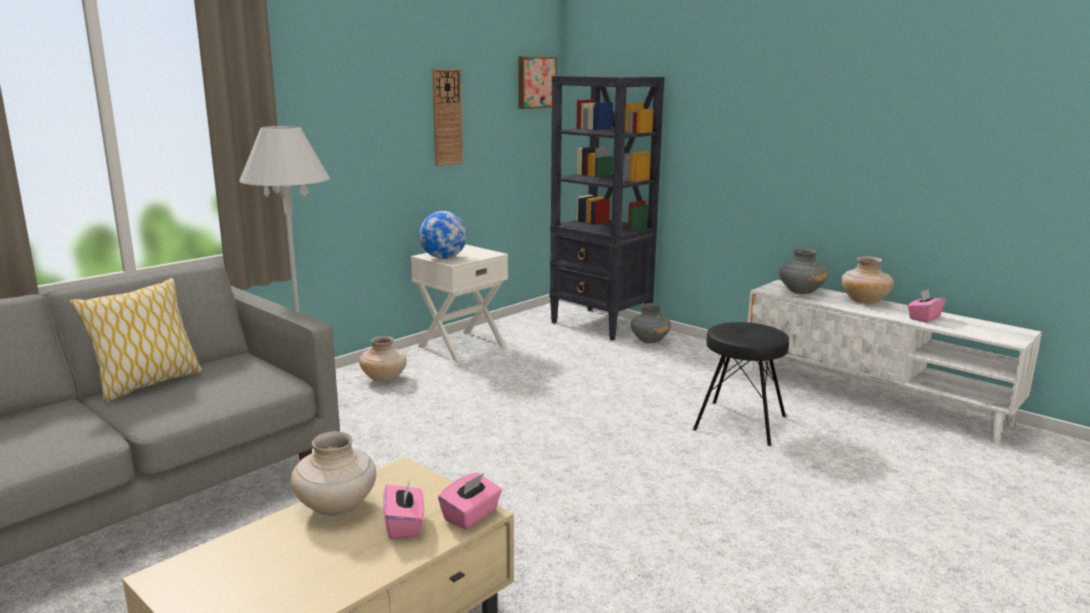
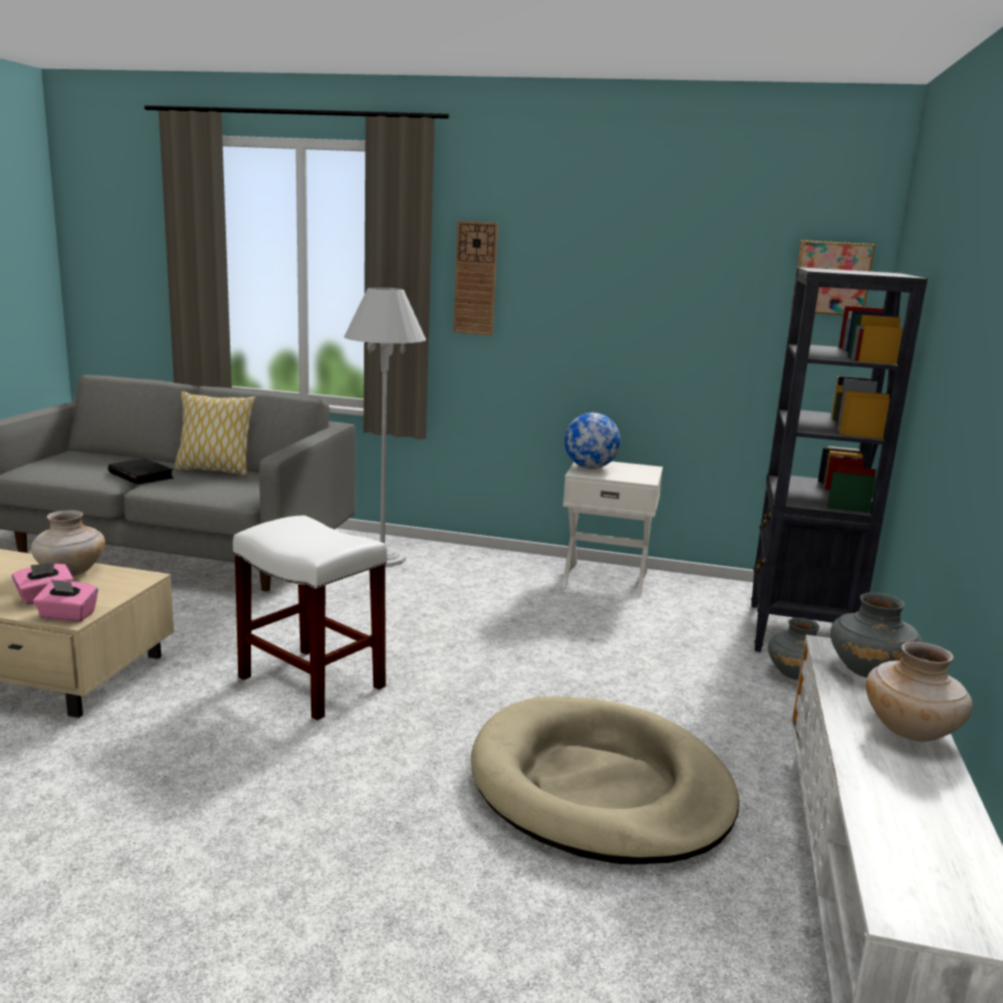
camera: 60 degrees right, 0 degrees up
beige vase [359,336,407,382] -> none
wall clock [432,69,463,166] -> wall clock moved to [453,221,498,336]
black stool [693,322,789,446] -> beige dog bed [471,696,739,864]
pink tissue box [908,289,945,323] -> none
none -> black book [108,458,174,485]
none -> white stool [233,515,387,721]

